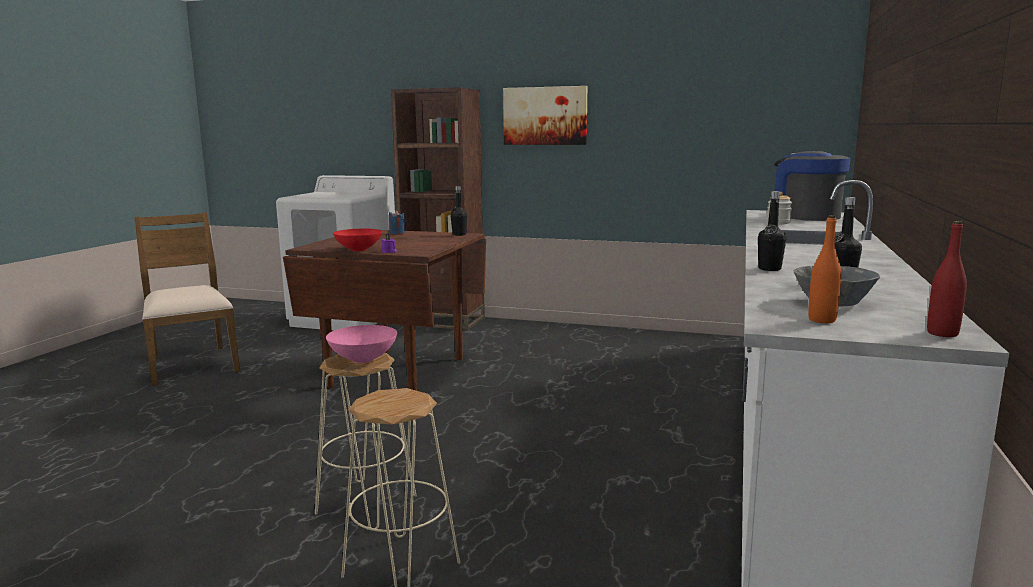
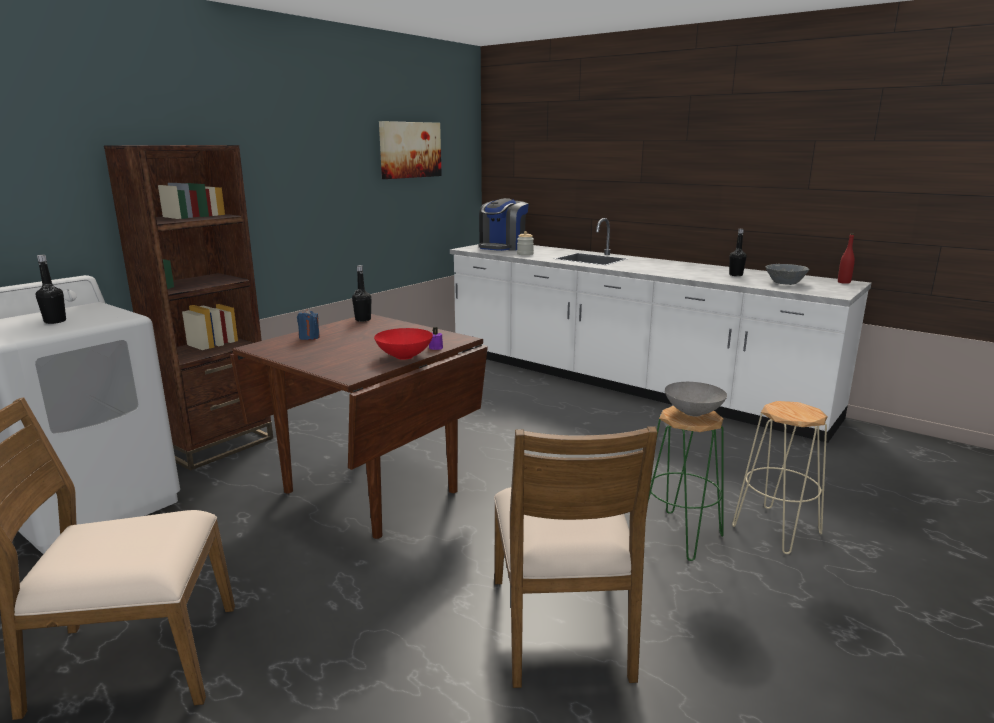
camera: 70 degrees left, 5 degrees up
beige stool [315,353,417,529] -> green stool [648,406,724,561]
pink bowl [326,325,397,363] -> grey bowl [665,382,727,416]
picture [503,86,587,145] -> picture moved to [379,121,442,179]
black bottle [758,191,786,271] -> black bottle moved to [36,255,66,324]
coffee machine [767,151,851,221] -> coffee machine turned 60 degrees counterclockwise [479,198,529,251]
orange bottle [808,215,842,323] -> none
none -> brown chair [494,426,658,688]

